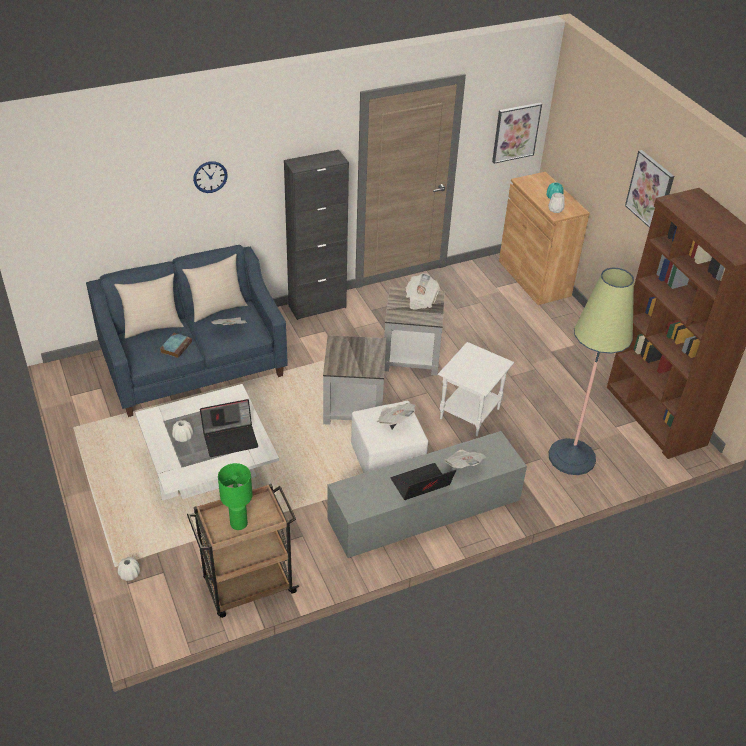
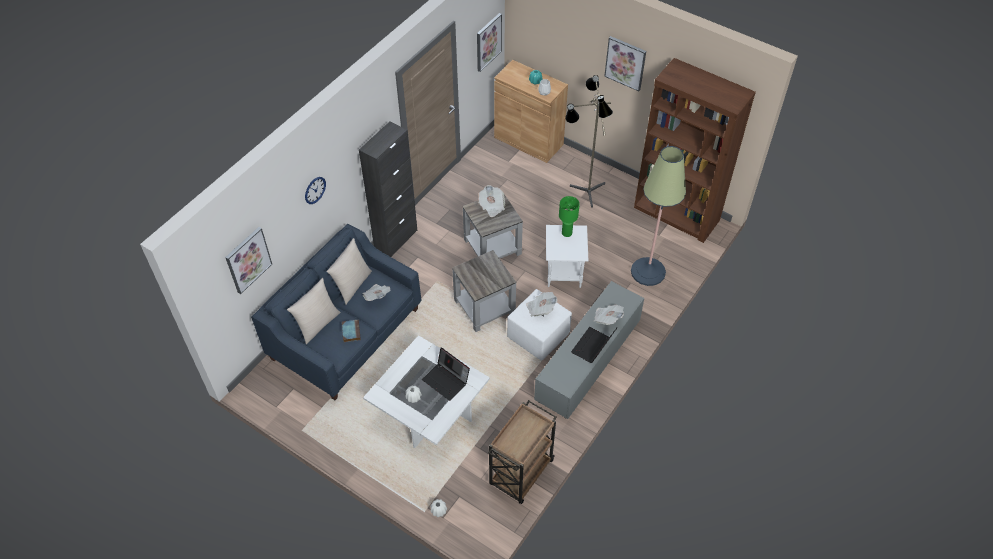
camera: 30 degrees left, 10 degrees up
laptop [200,399,258,457] -> laptop turned 90 degrees clockwise [422,347,470,401]
green table lamp [218,463,252,530] -> green table lamp moved to [559,196,580,237]
none -> picture [225,227,272,294]
none -> floor lamp [565,75,613,208]

